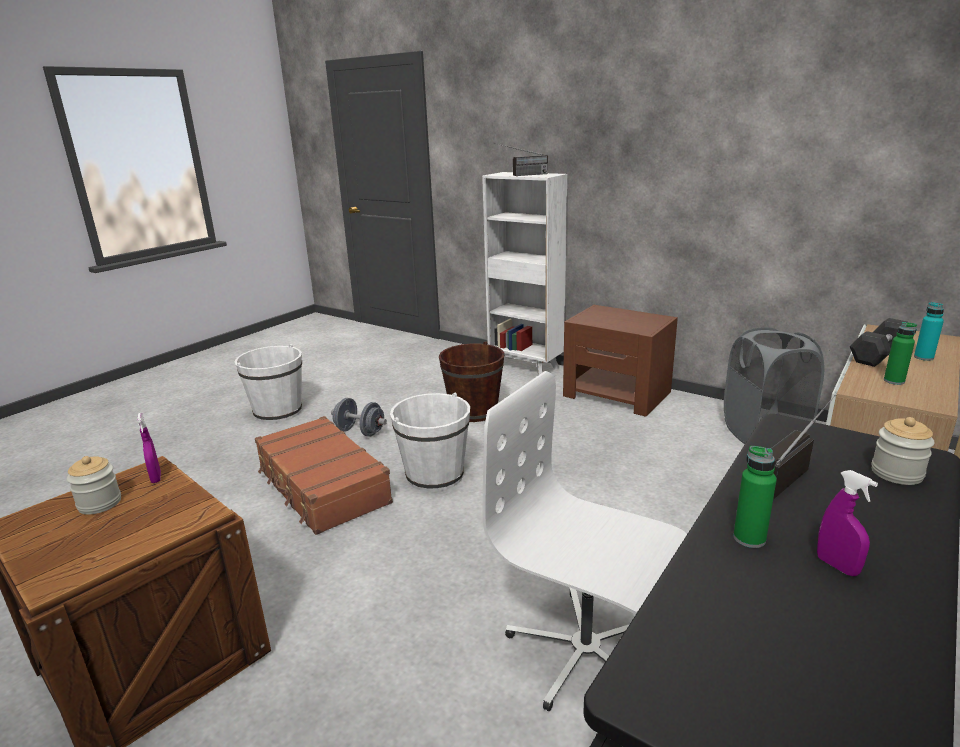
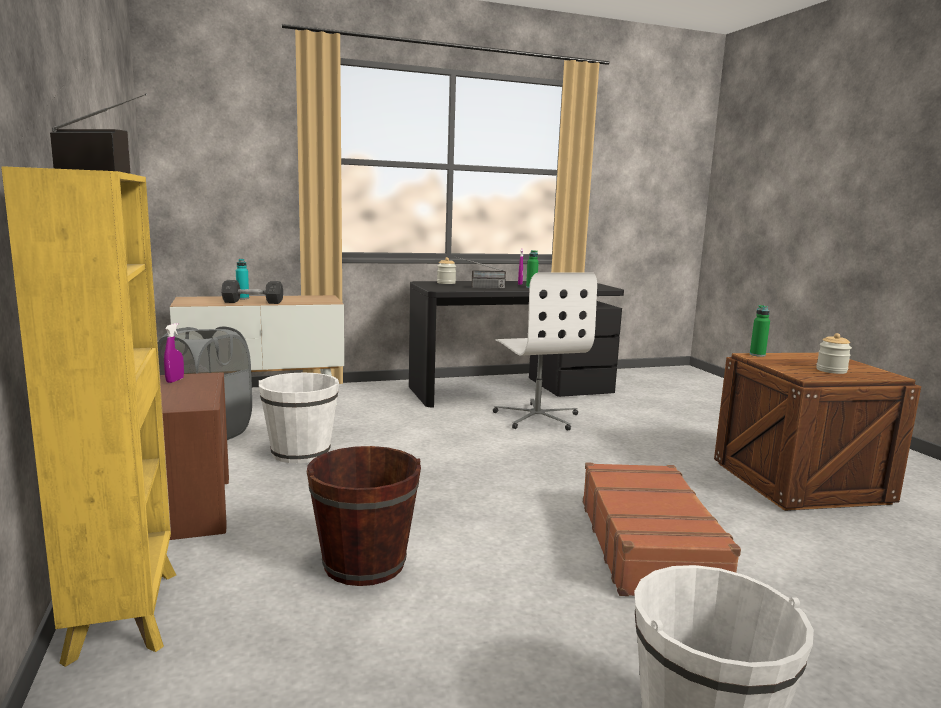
camera: 145 degrees left, 10 degrees down
purple spray bottle [137,413,161,483] -> purple spray bottle moved to [164,323,184,383]
grey dumbbell [331,398,387,437] -> none
white bucket [390,393,470,492] -> white bucket moved to [259,373,339,463]
white bookcase [482,172,567,375] -> yellow bookcase [1,166,176,667]
green bottle [884,322,917,385] -> green bottle moved to [750,305,770,357]

